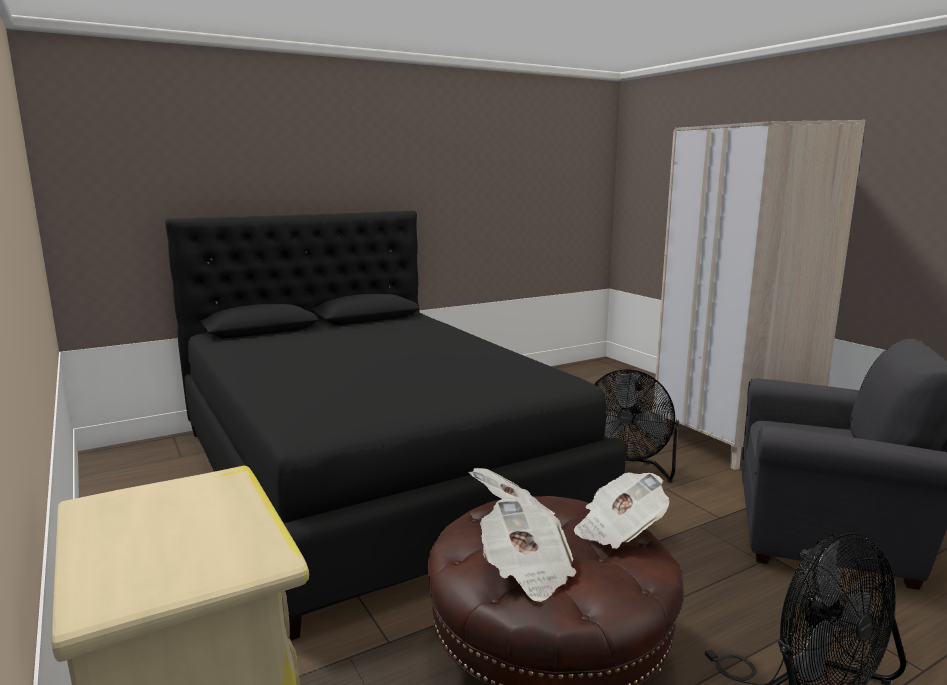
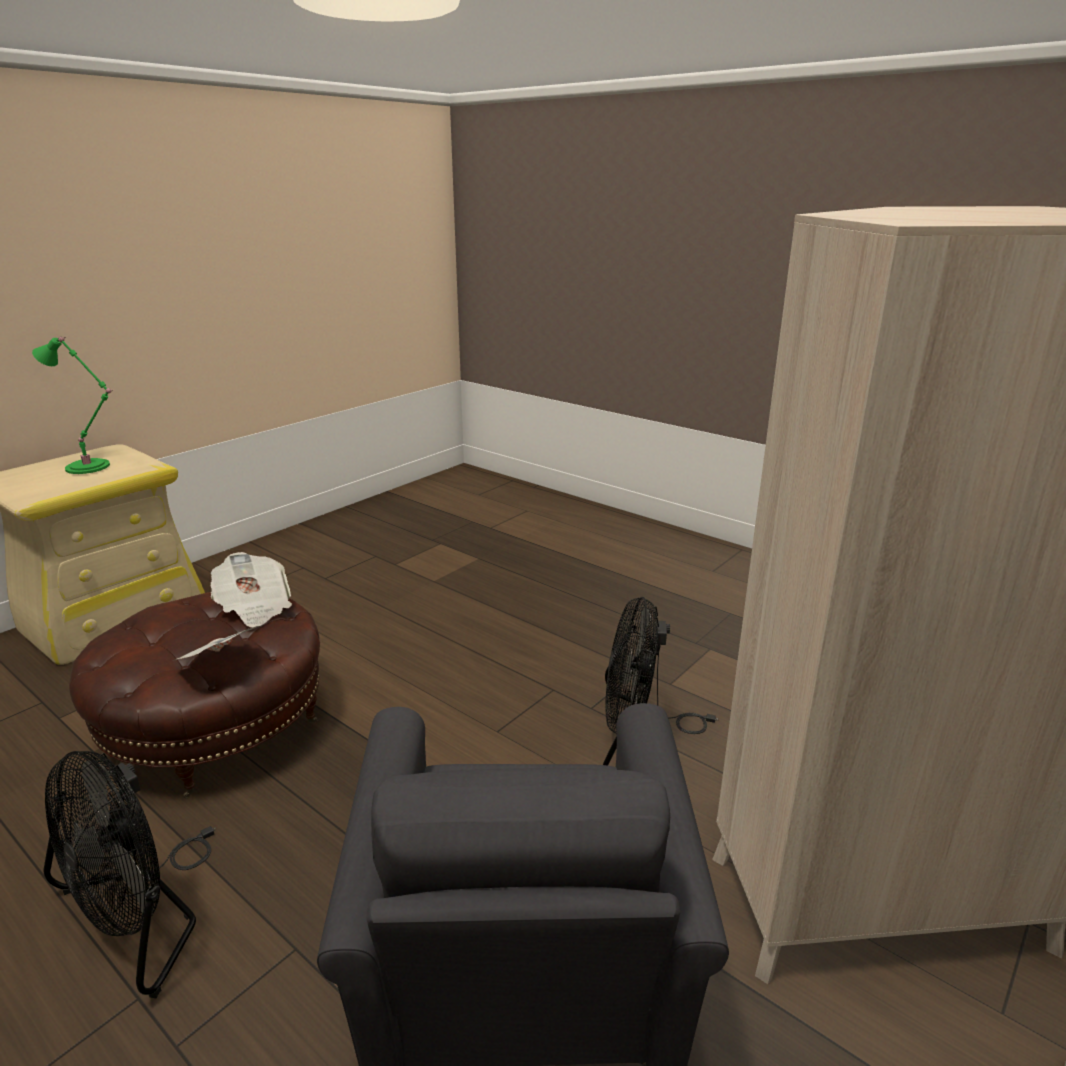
camera: 70 degrees right, 10 degrees up
black bed [165,211,627,640] -> none
newspaper [480,498,576,602] -> none
none -> green table lamp [32,337,112,474]

